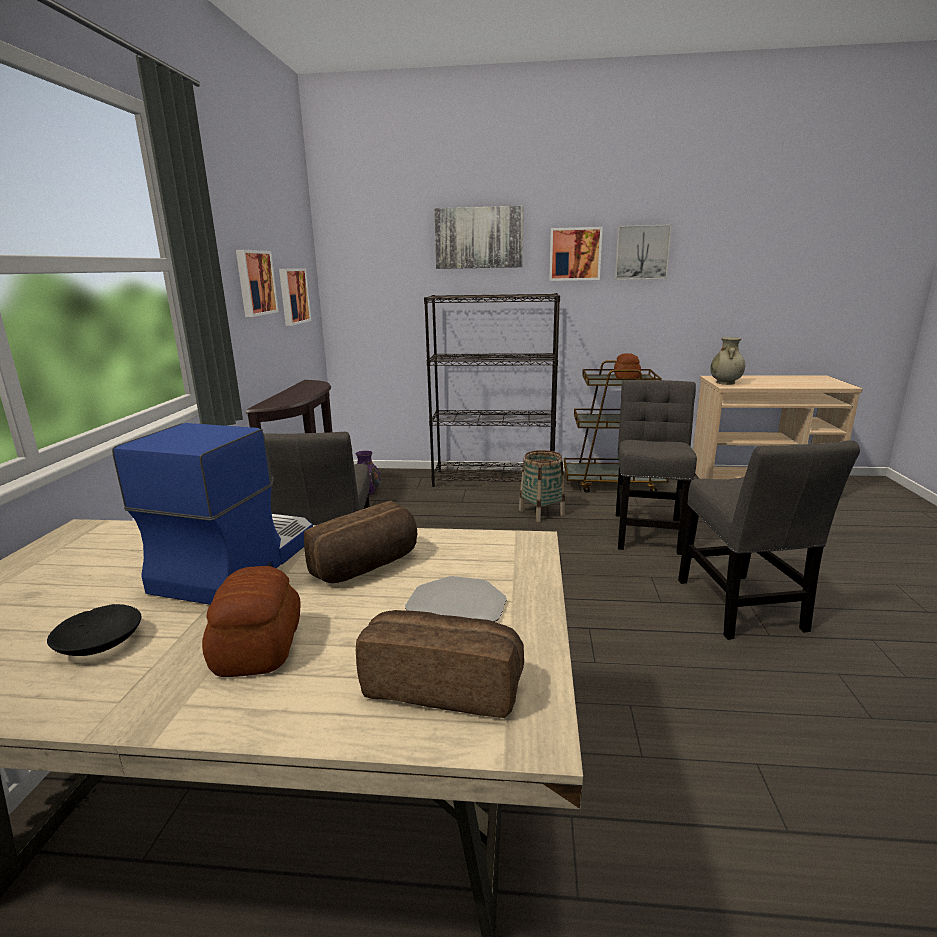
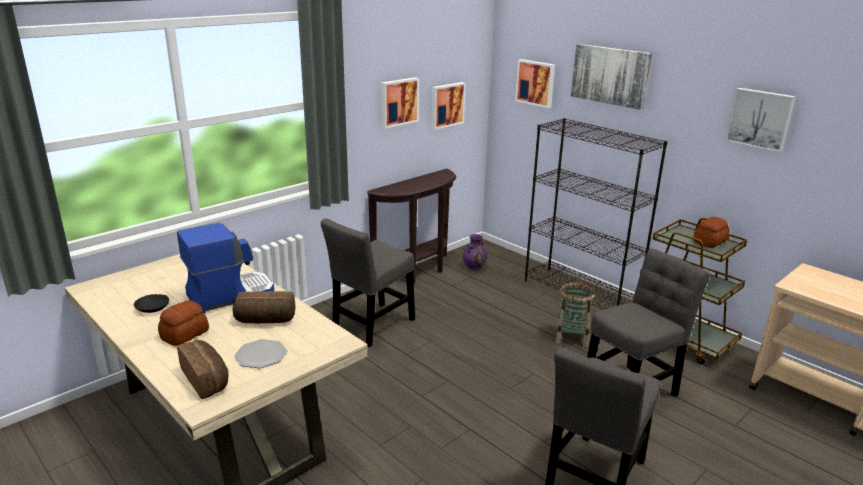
camera: 40 degrees right, 5 degrees up
picture [549,227,603,281] -> picture moved to [515,59,555,108]
beige vase [710,337,745,385] -> none

